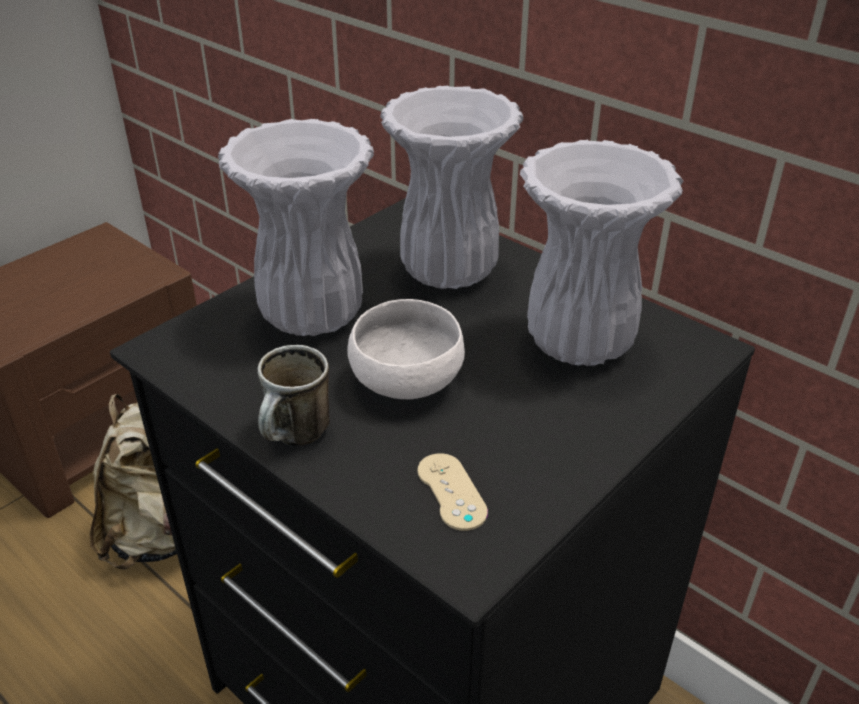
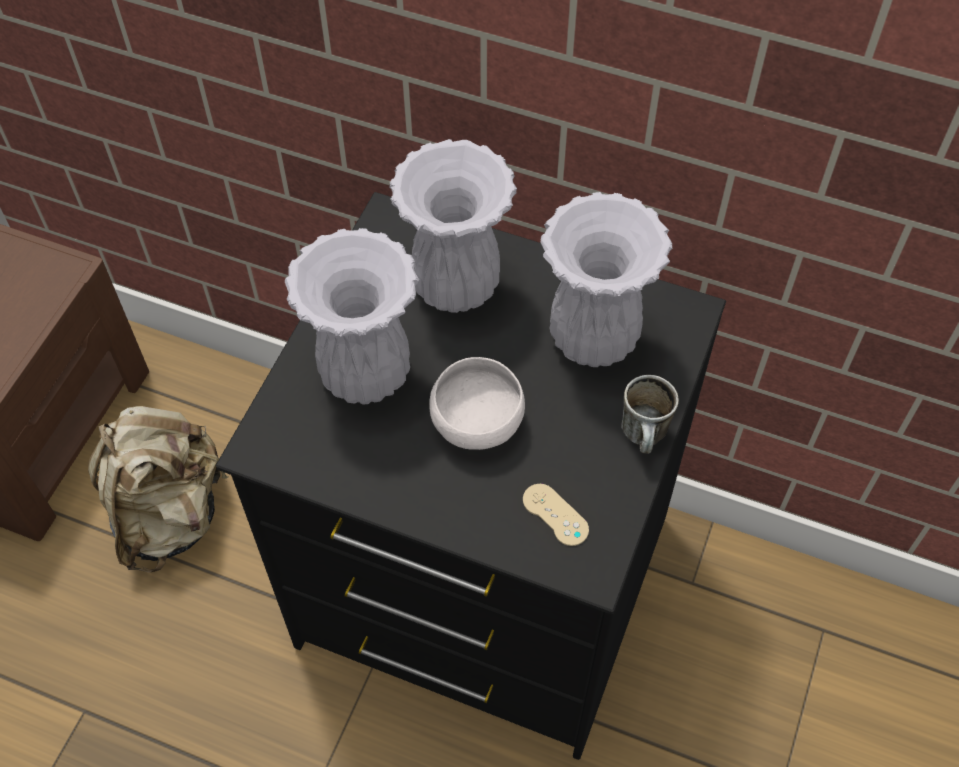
camera: 20 degrees left, 20 degrees up
mug [258,345,330,446] -> mug moved to [621,375,679,454]

